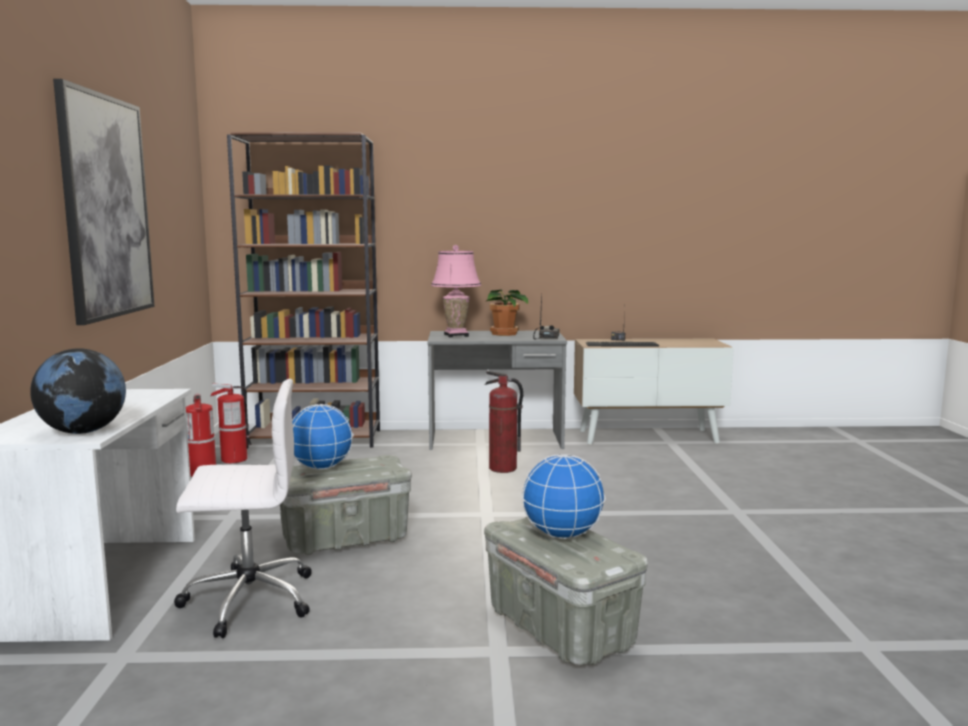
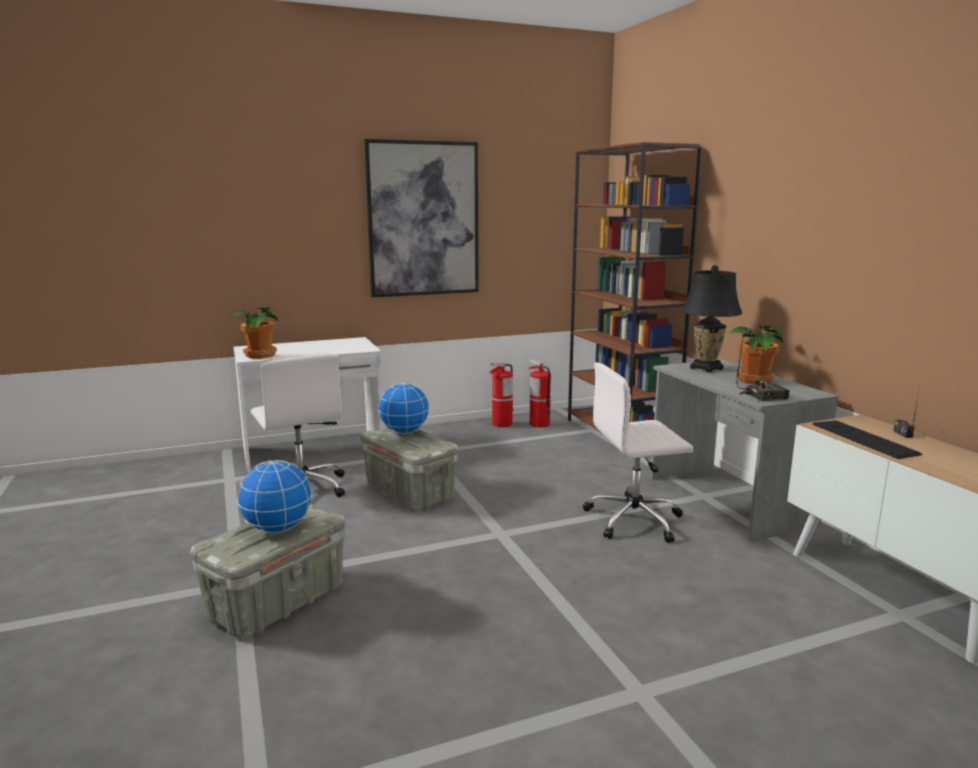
camera: 70 degrees right, 5 degrees up
globe [30,348,126,434] -> potted plant [233,308,279,359]
pink table lamp [431,245,481,337] -> black table lamp [681,265,742,373]
fire extinguisher [485,371,523,473] -> white office chair [583,362,693,543]

